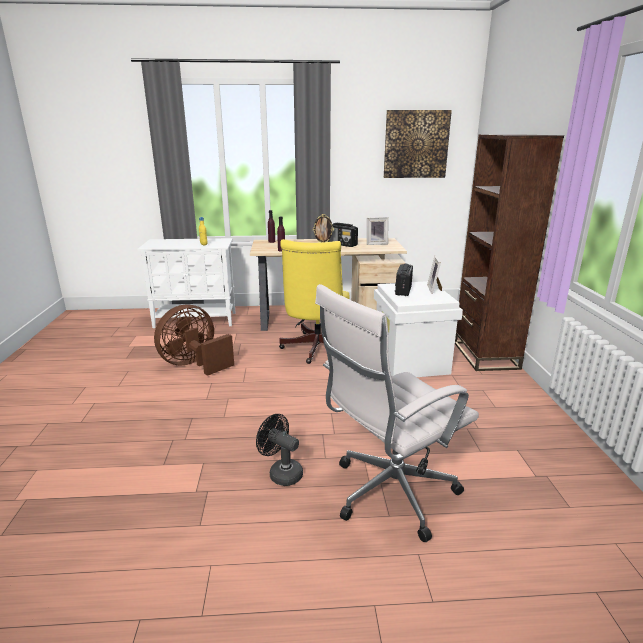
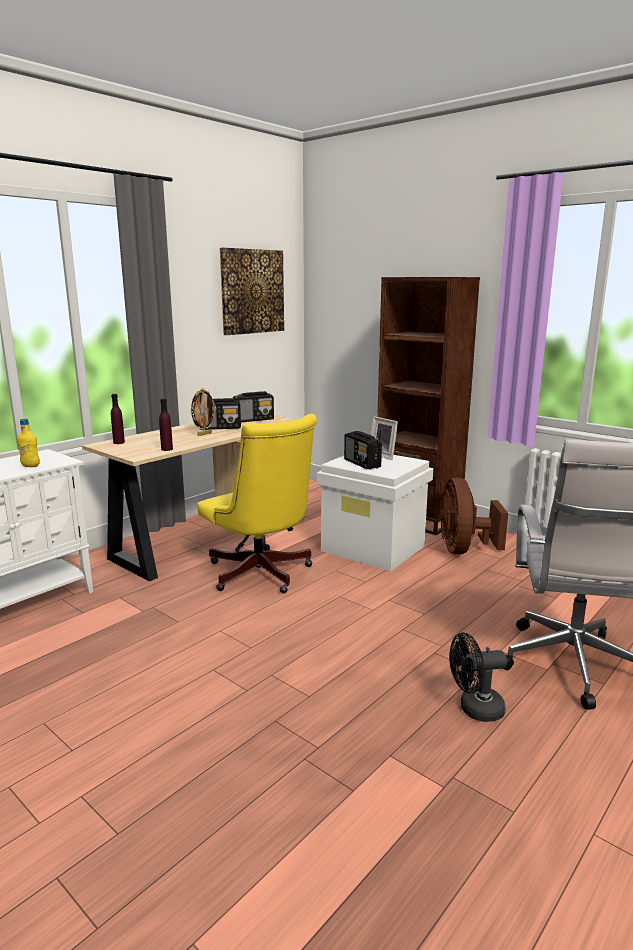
camera: 45 degrees left, 5 degrees down
brown fan [154,305,234,376] -> brown fan moved to [440,478,508,555]
picture frame [367,217,389,245] -> radio [233,391,274,422]

